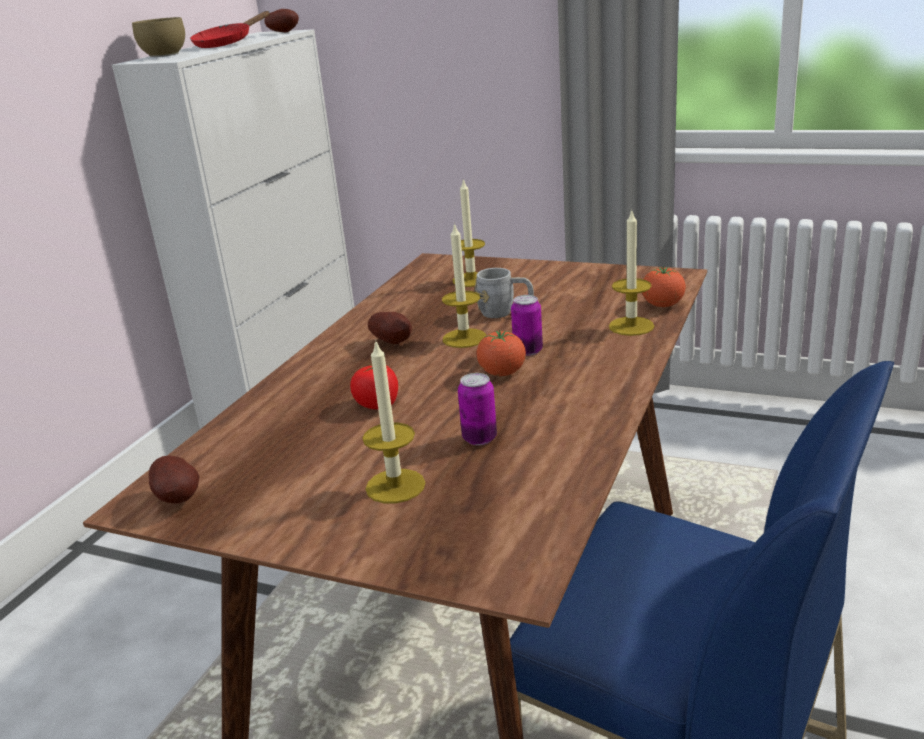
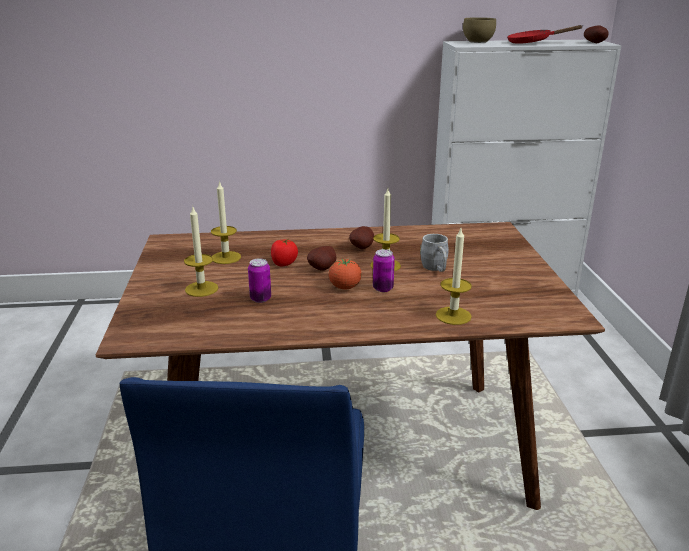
camera: 60 degrees right, 0 degrees up
potato [149,455,200,504] -> potato moved to [307,246,336,270]
candle [453,178,485,287] -> candle moved to [211,181,241,264]
tomato [642,266,686,307] -> none

